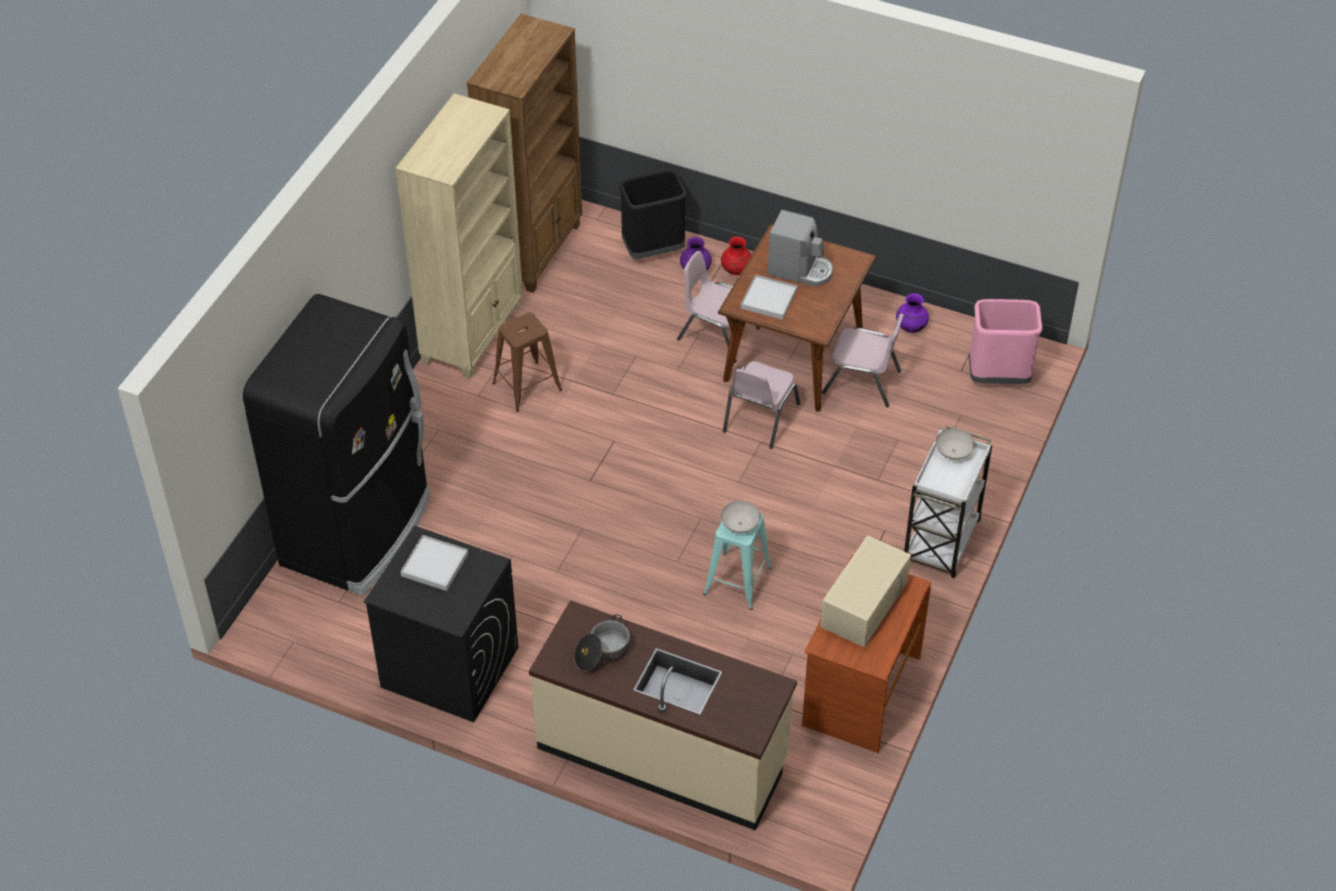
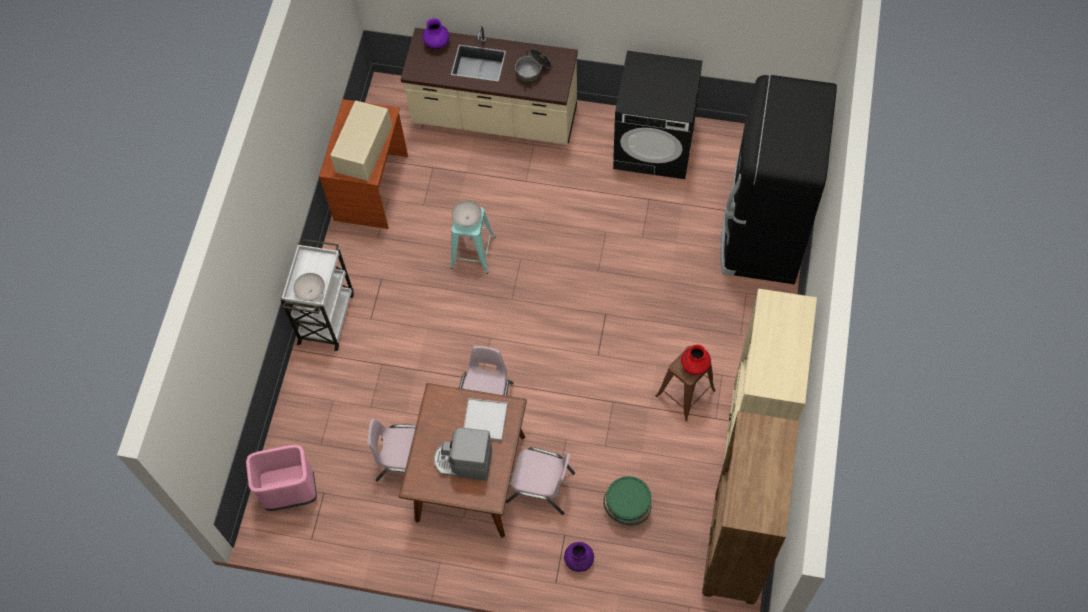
camera: 170 degrees right, 15 degrees up
white tray [400,535,468,591] -> none
black trash can [619,170,687,259] -> none
red vase [721,236,751,275] -> red vase moved to [681,345,711,375]
purple vase [896,293,929,333] -> purple vase moved to [423,18,449,49]
none -> green bucket [603,476,652,525]

